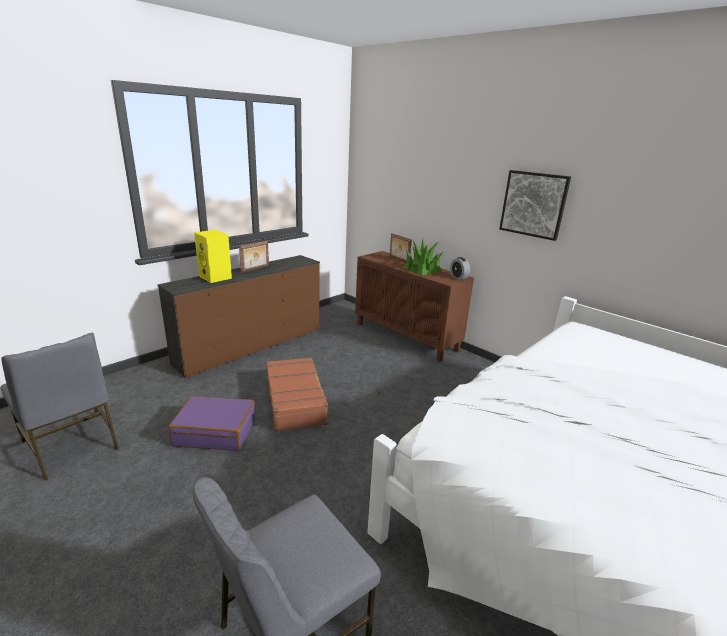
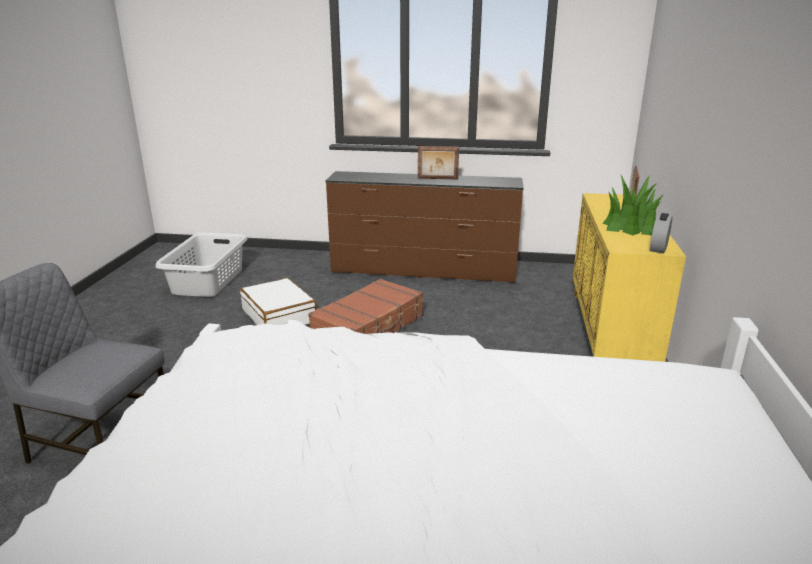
camera: 55 degrees right, 0 degrees up
grey chair [1,333,119,481] -> grey laundry basket [156,232,247,297]
purple suitcase [168,396,255,451] -> white suitcase [240,278,316,325]
yellow speaker [194,230,232,283] -> none
brown cabinet [355,251,474,362] -> yellow cabinet [573,193,686,362]
picture [499,170,571,241] -> none

